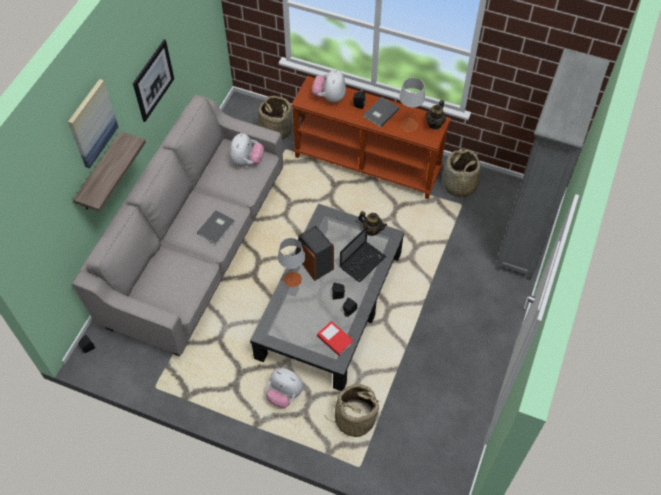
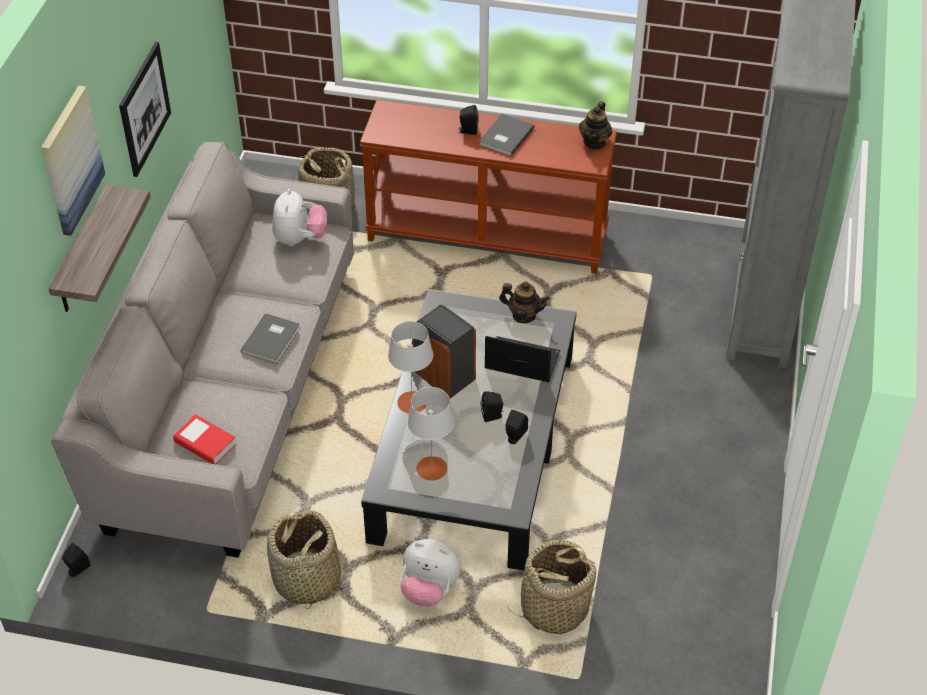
camera: 10 degrees left, 10 degrees down
plush toy [312,69,346,103] -> none
book [317,321,354,356] -> book moved to [173,414,236,464]
laptop [340,227,386,282] -> laptop turned 105 degrees counterclockwise [484,336,560,382]
grey table lamp [399,78,425,132] -> grey table lamp moved to [407,387,454,481]
basket [443,149,480,199] -> basket moved to [267,510,341,609]

